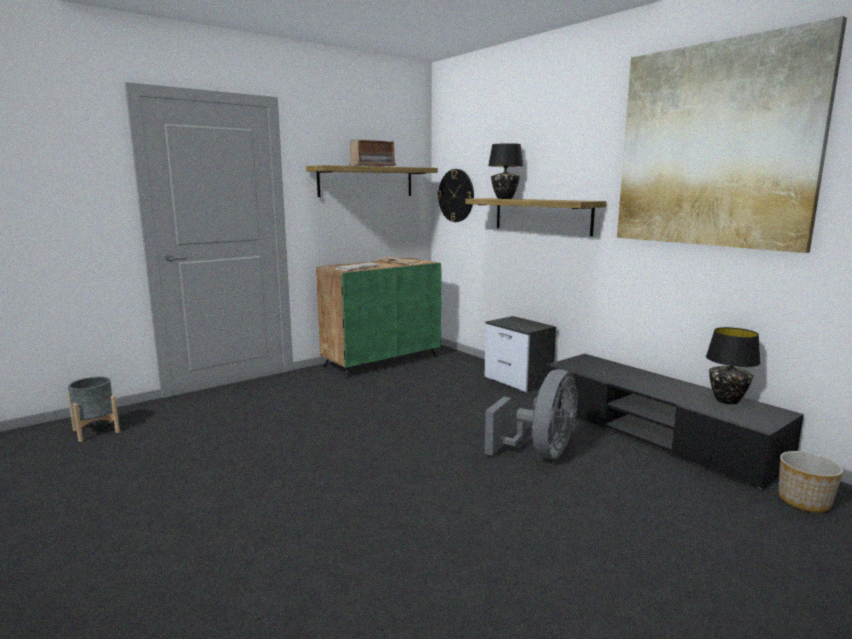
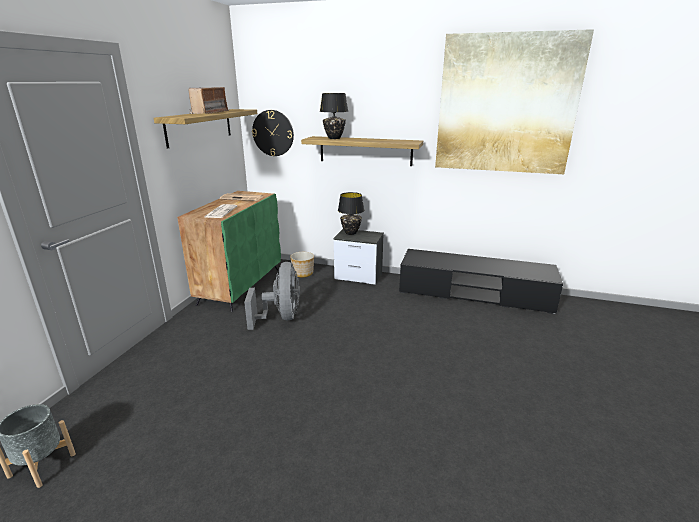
camera: 35 degrees left, 10 degrees up
grey fan [485,369,578,459] -> grey fan moved to [244,262,300,330]
black table lamp [706,327,760,404] -> black table lamp moved to [338,192,364,235]
planter [779,451,843,513] -> planter moved to [290,252,314,277]

